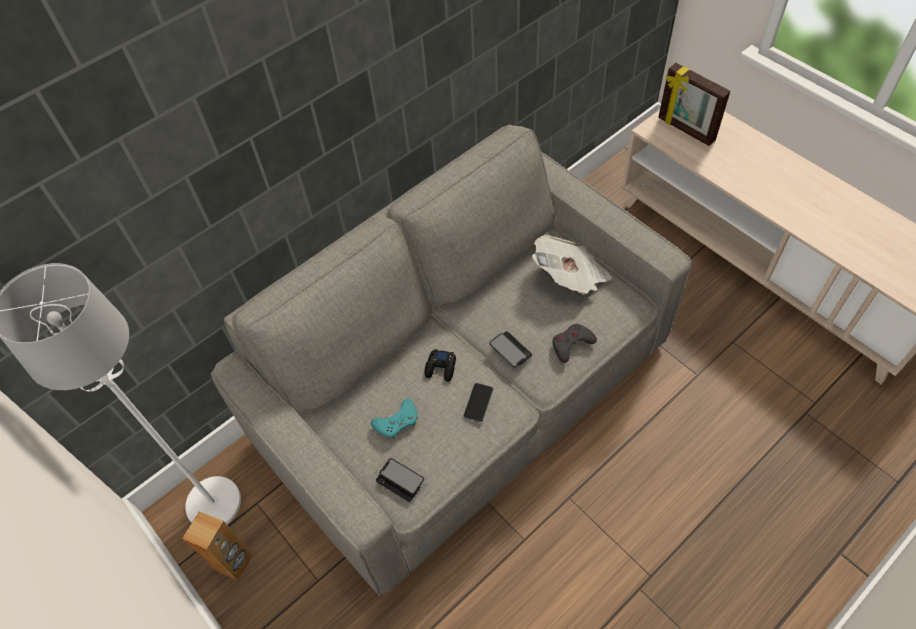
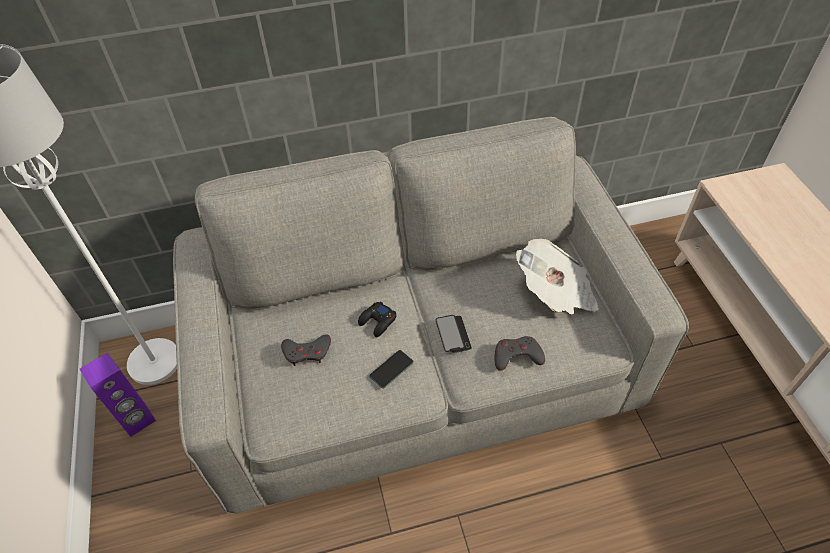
camera: 25 degrees right, 5 degrees down
brown speaker [182,511,253,581] -> purple speaker [80,353,156,437]
turquoise game controller [371,399,417,439] -> grey game controller [281,334,331,366]
phone [376,458,424,502] -> none
picture frame [658,63,730,146] -> none

